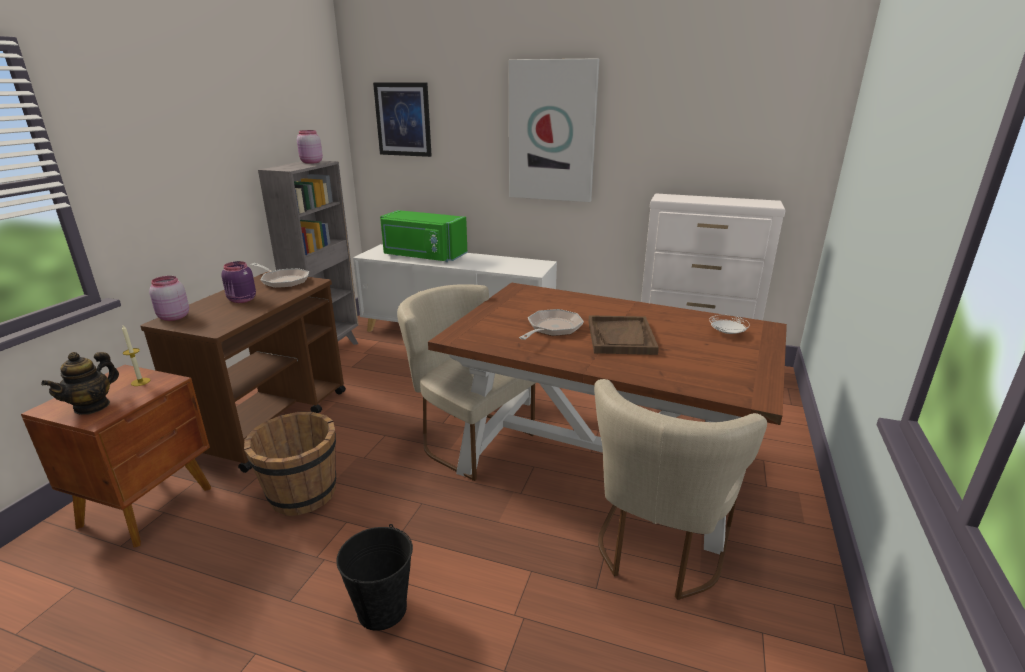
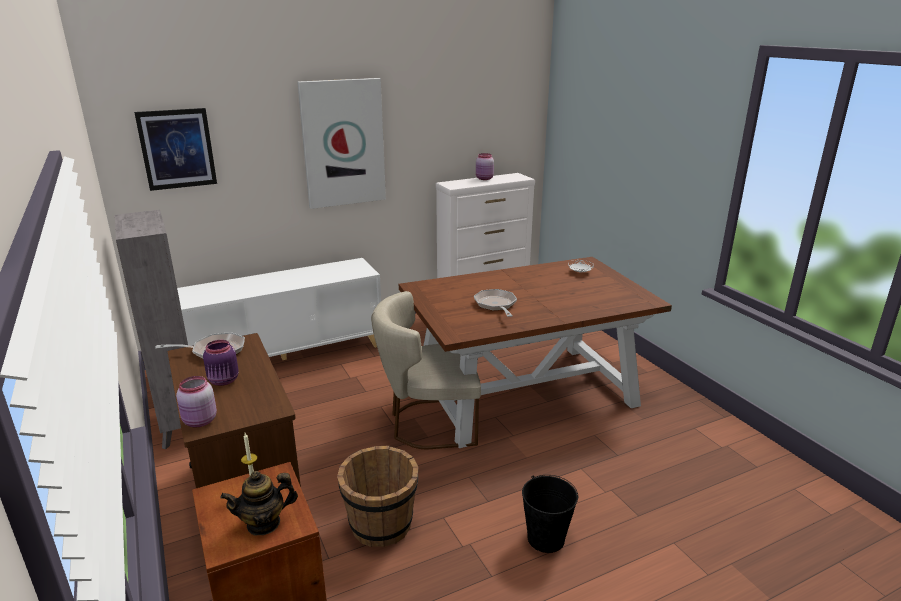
camera: 45 degrees left, 0 degrees up
teapot [41,352,119,415] -> teapot turned 90 degrees clockwise [220,471,298,535]
pink jar [297,130,323,164] -> pink jar moved to [476,153,494,180]
green microwave [380,210,467,262] -> none
brown tray [589,315,659,355] -> none
beige chair [594,379,767,600] -> none

